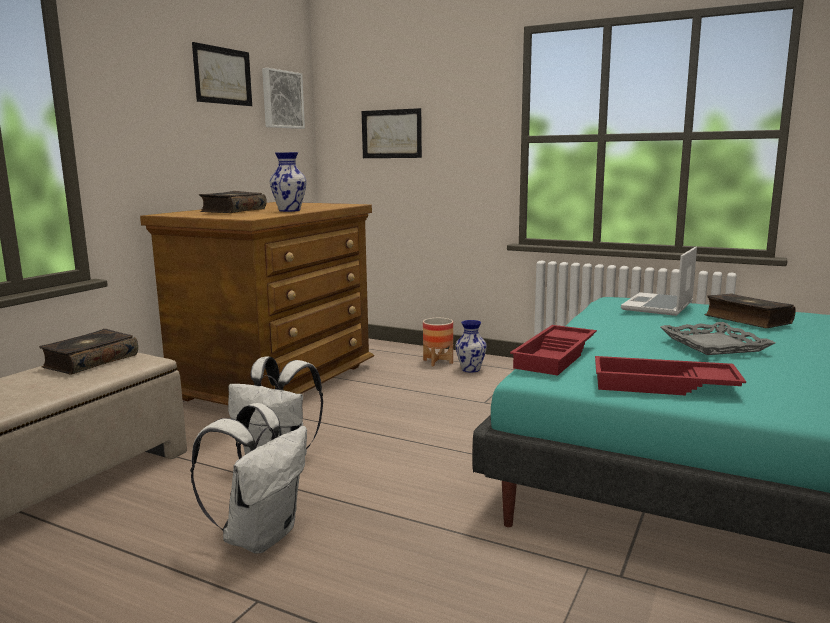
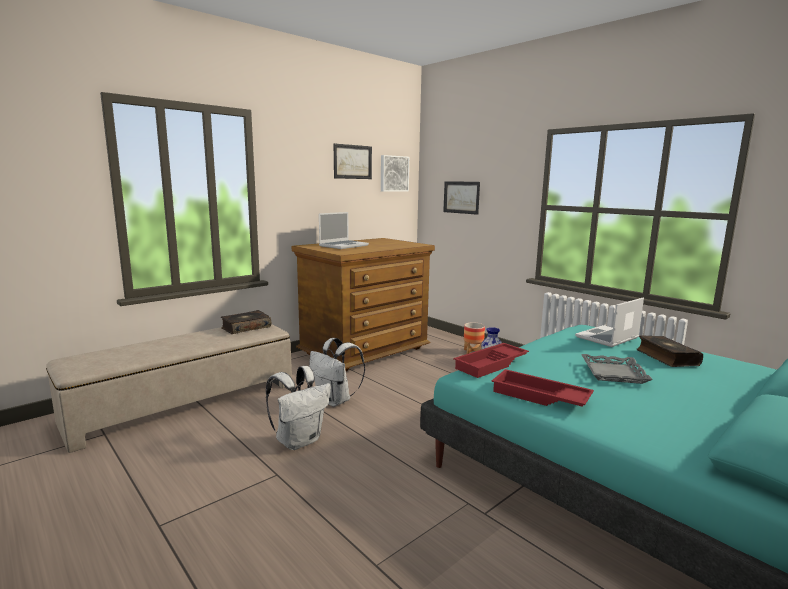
camera: 20 degrees right, 0 degrees up
book [199,191,266,213] -> laptop [319,212,369,249]
vase [270,152,306,212] -> none

